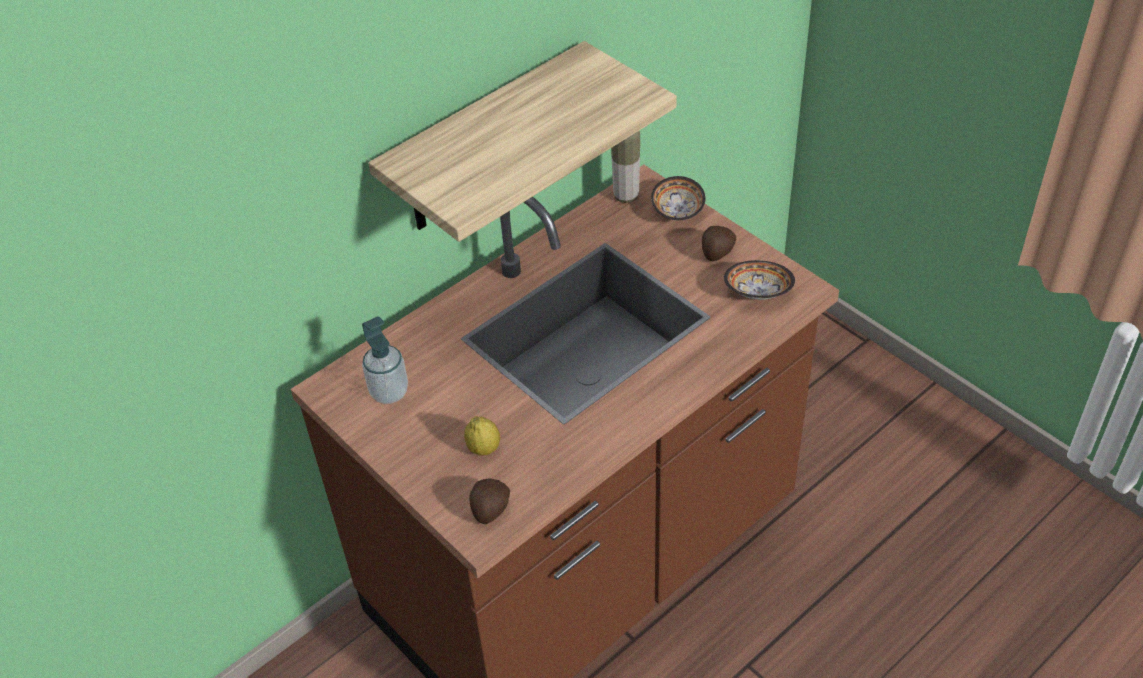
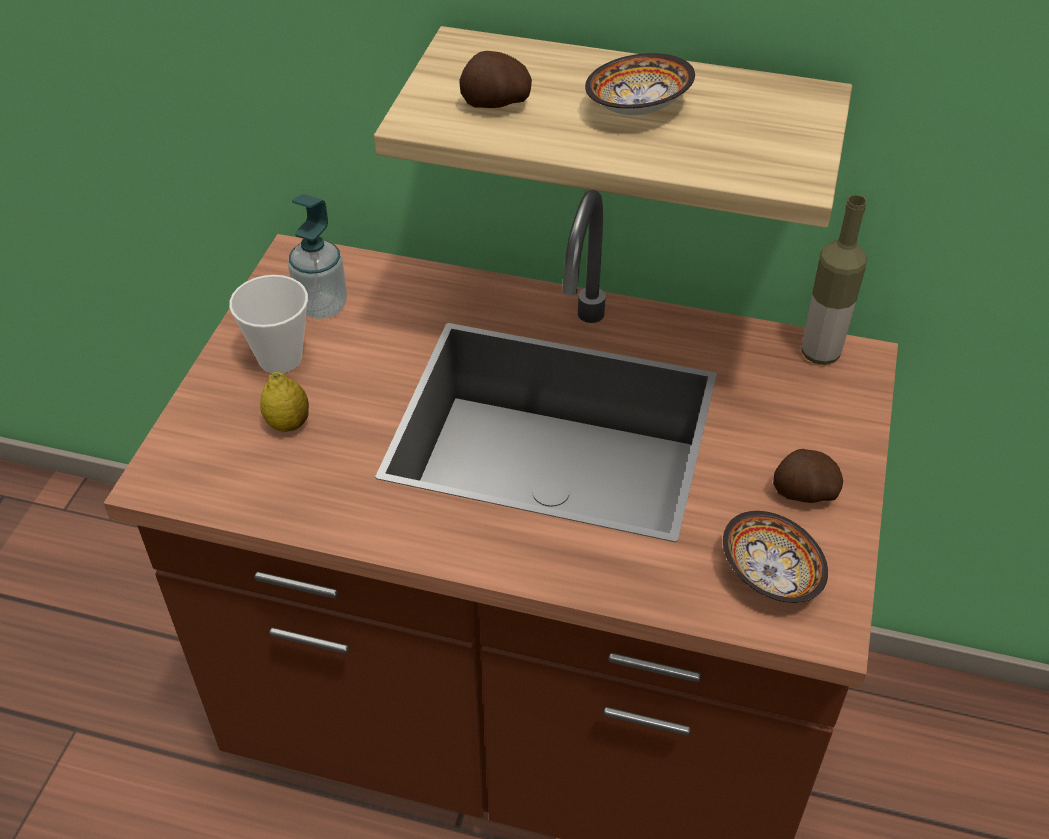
camera: 55 degrees right, 0 degrees up
potato [469,479,510,524] -> potato moved to [459,51,532,108]
bowl [651,176,706,220] -> bowl moved to [585,53,695,115]
none -> cup [229,275,308,373]

